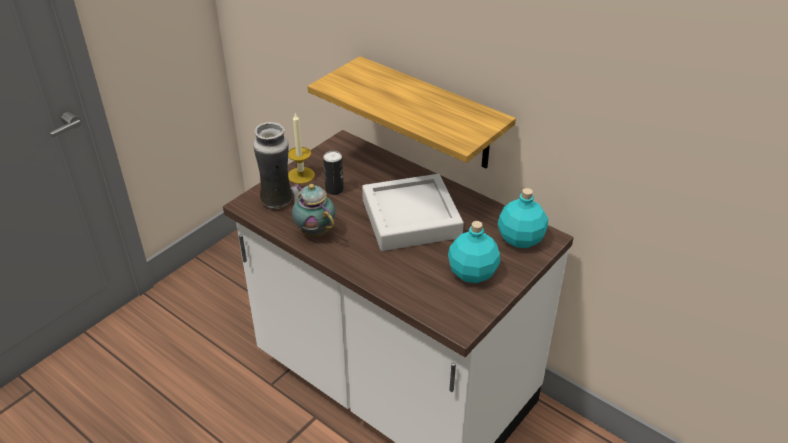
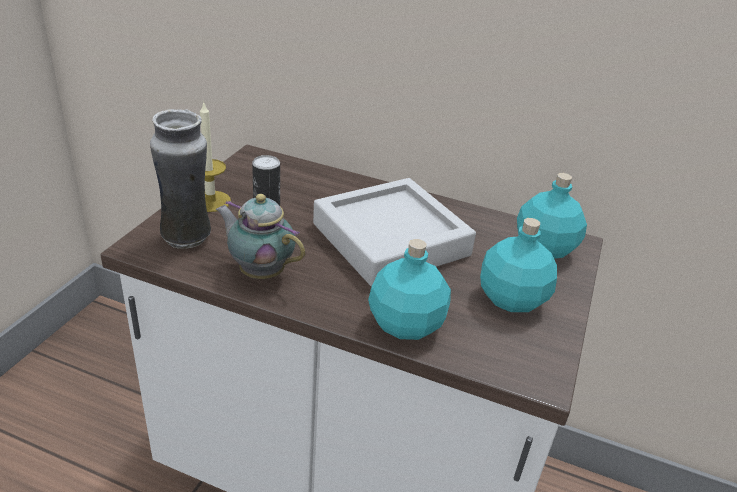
camera: 20 degrees left, 5 degrees down
shelf [307,56,516,168] -> none
none -> turquoise bottle [368,239,451,340]

